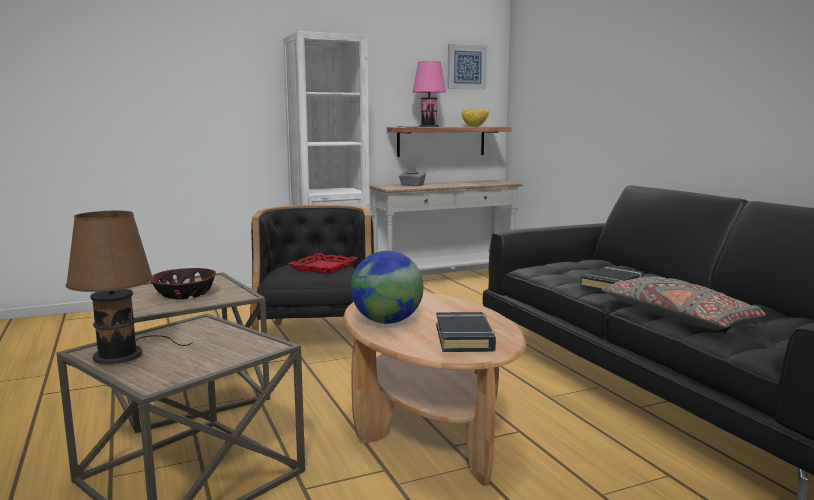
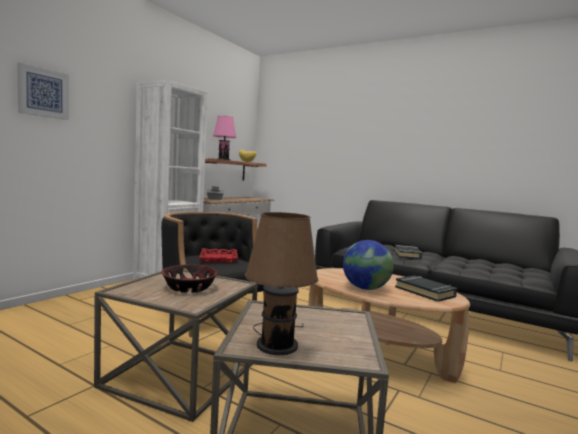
camera: 35 degrees left, 5 degrees down
picture [447,44,487,90] -> picture moved to [17,63,69,120]
grey pillow [602,276,766,330] -> none

